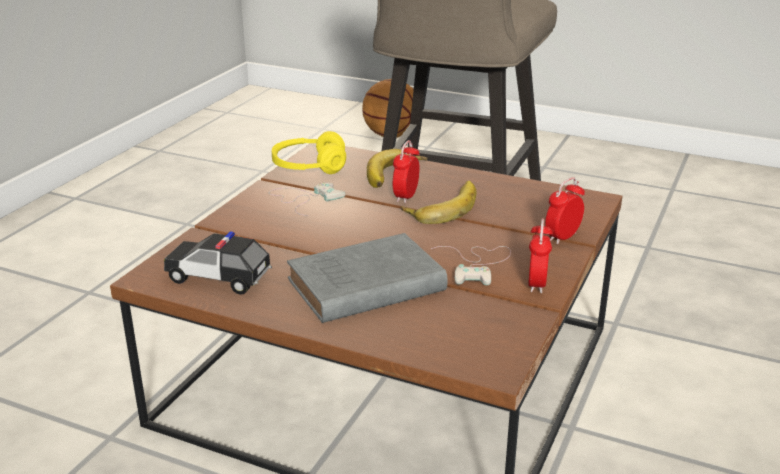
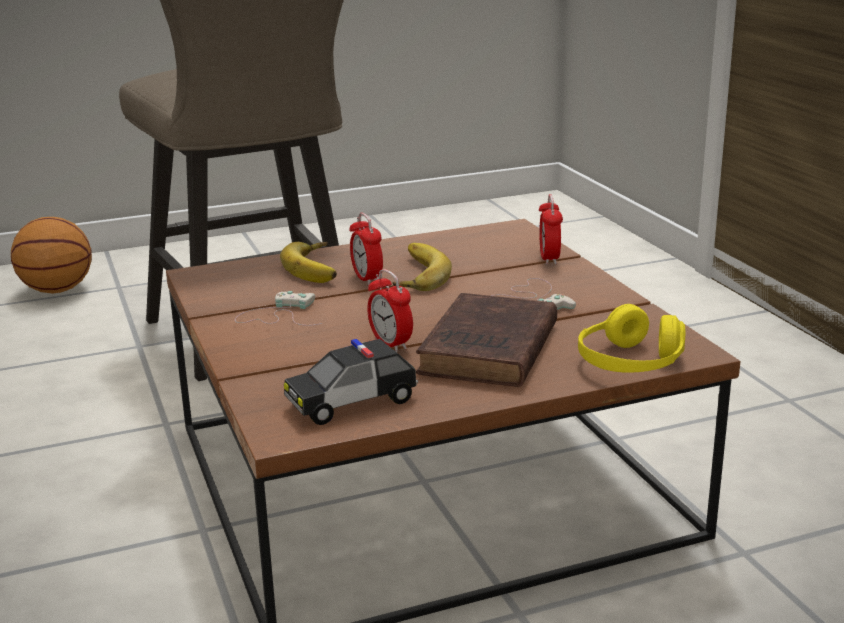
camera: 45 degrees left, 5 degrees down
yellow headphones [272,131,346,174] -> yellow headphones moved to [578,304,685,373]
grey book [287,233,447,323] -> brown book [416,293,557,387]
alarm clock [528,218,553,293] -> alarm clock moved to [367,269,413,352]

